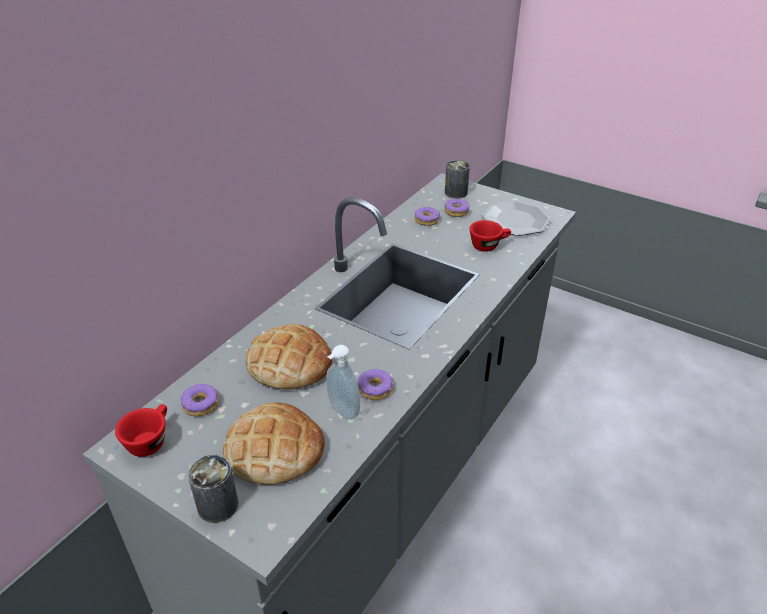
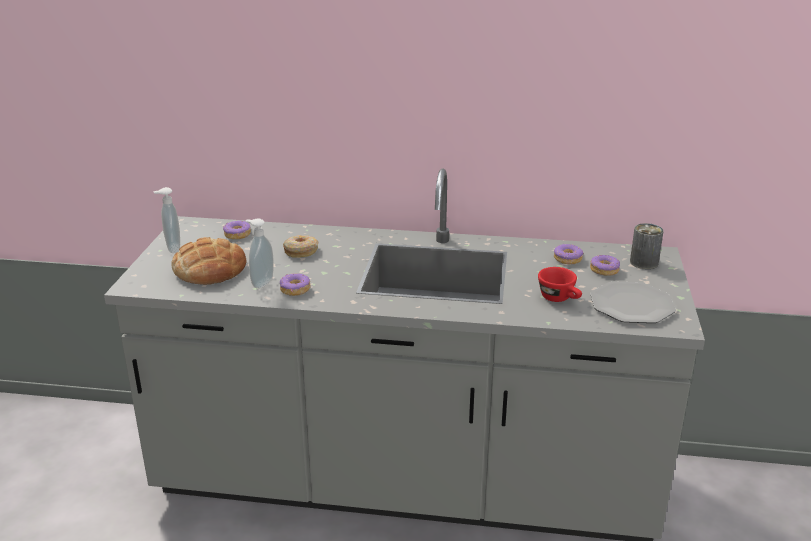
camera: 65 degrees right, 10 degrees down
red cup [115,404,167,457] -> none
can [188,455,238,523] -> none
bread [245,324,332,390] -> donut [283,235,318,258]
none -> soap dispenser [153,187,180,253]

